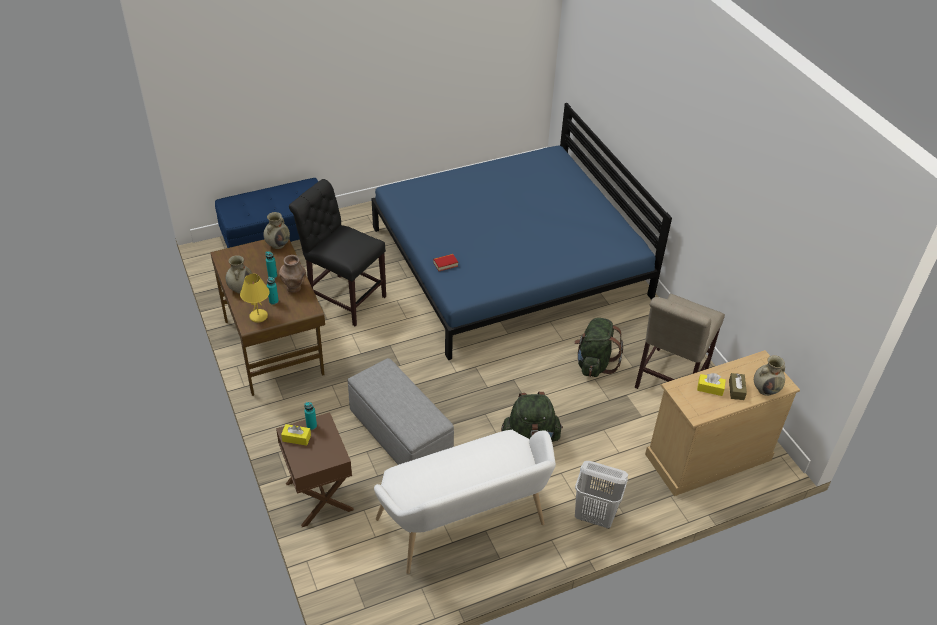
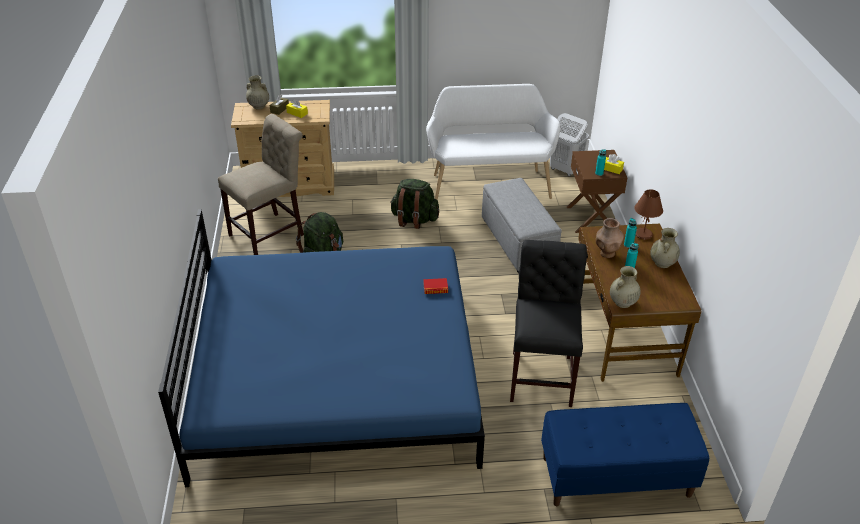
camera: 160 degrees left, 5 degrees down
yellow table lamp [240,274,270,323] -> brown table lamp [634,189,663,240]
black chair [289,179,386,326] -> black chair turned 135 degrees counterclockwise [510,240,587,407]
white laundry basket [575,461,628,529] -> white laundry basket moved to [550,113,589,176]

